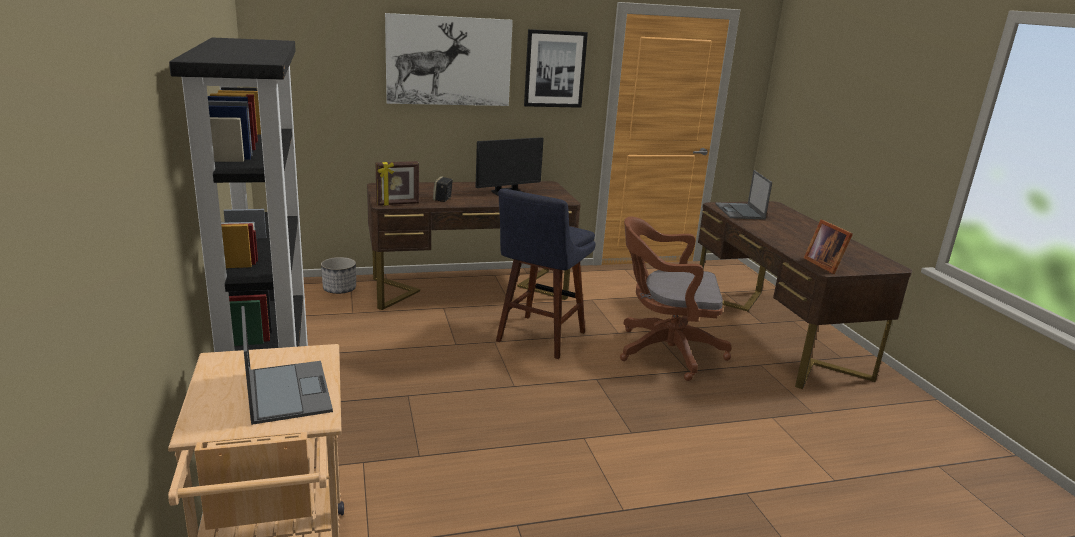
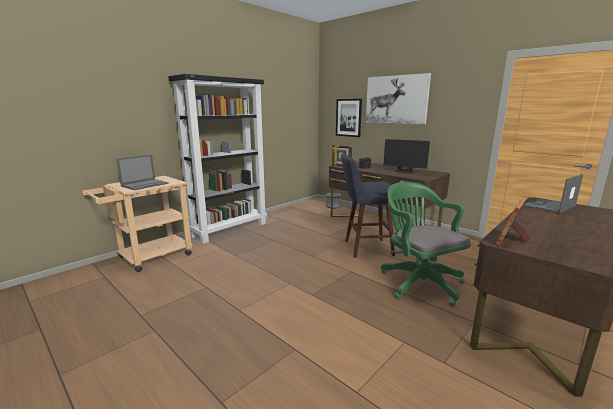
camera: 60 degrees right, 5 degrees down
picture [524,29,588,108] -> picture moved to [336,99,362,137]
brown office chair [620,217,732,381] -> green office chair [381,182,471,307]

